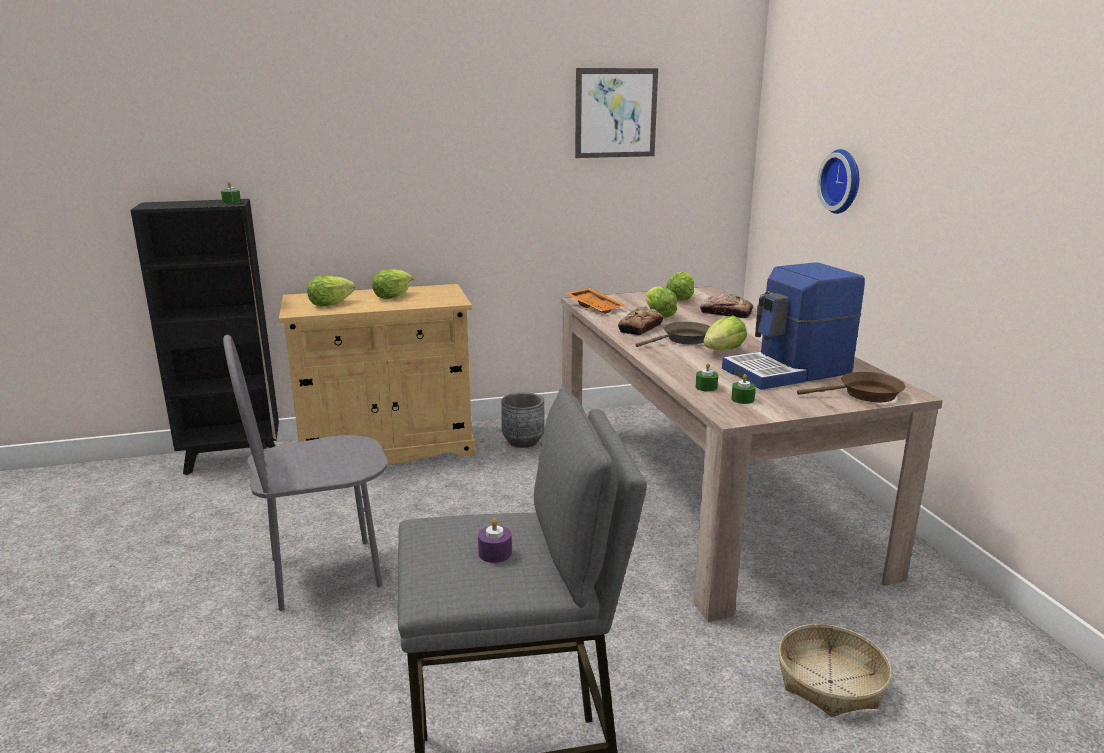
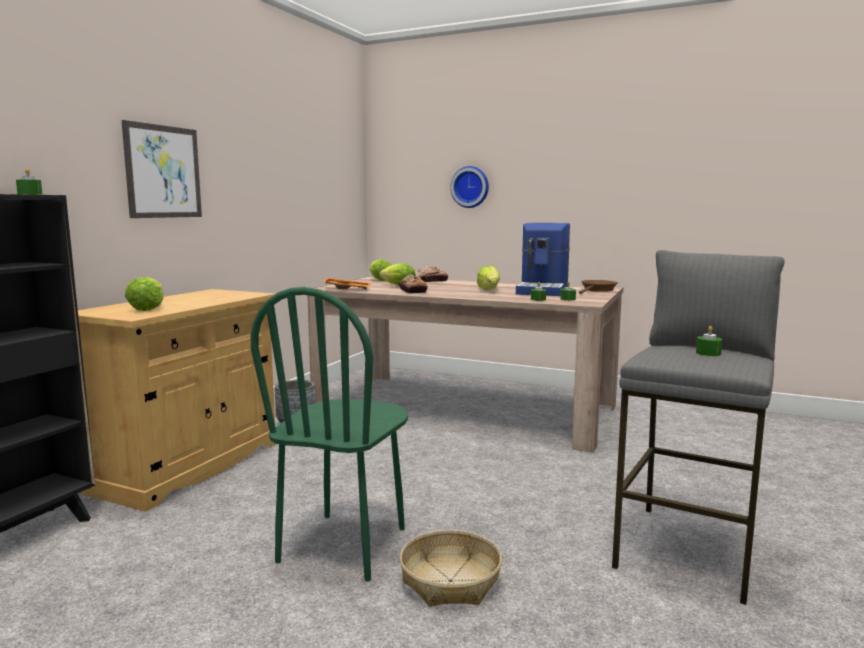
camera: 50 degrees left, 10 degrees down
grey chair [223,335,387,611] -> green chair [251,287,408,581]
lettuce [372,269,413,299] -> none
purple candle [478,518,512,563] -> green candle [696,326,723,356]
picture [575,68,658,158] -> picture moved to [122,120,202,218]
brown frying pan [635,322,710,347] -> none
basket [778,624,892,717] -> basket moved to [400,530,502,607]

